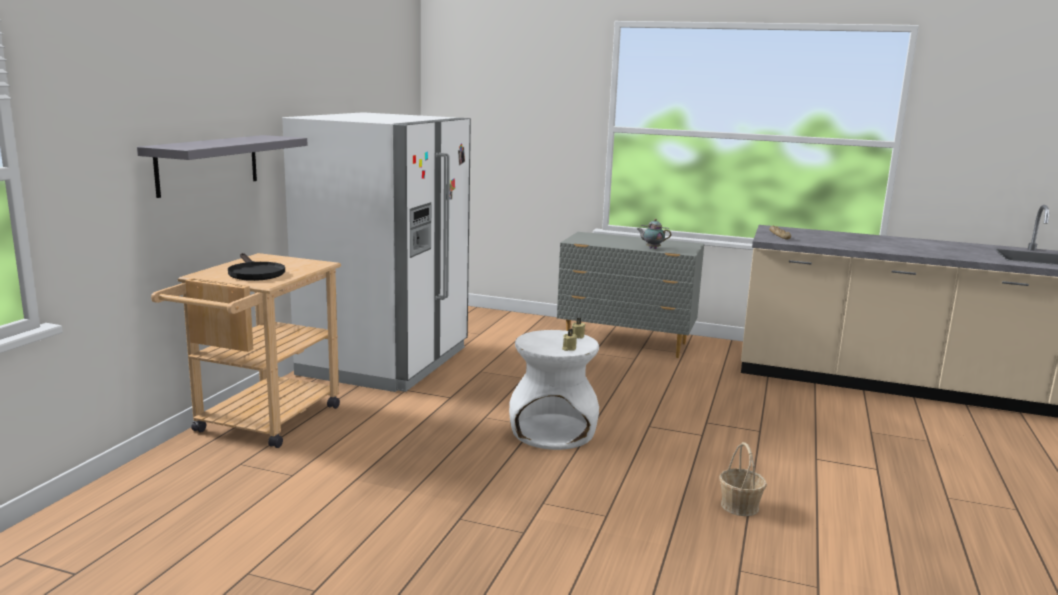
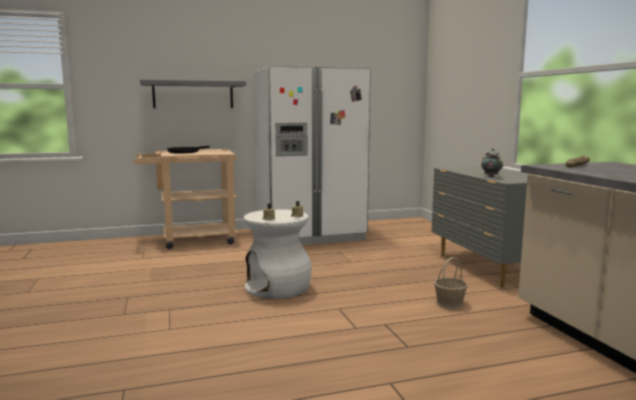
camera: 55 degrees right, 5 degrees down
basket [719,442,767,516] -> basket moved to [434,257,468,309]

